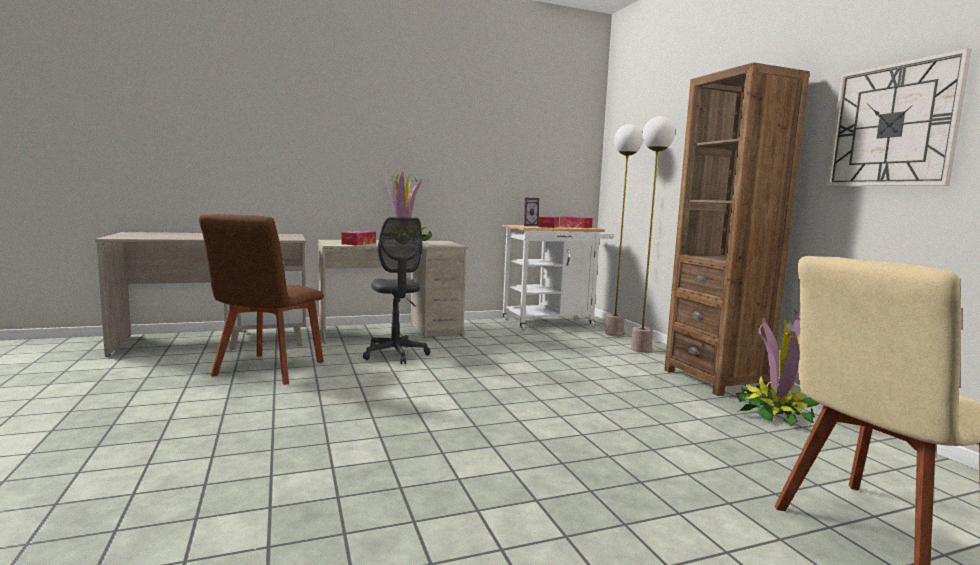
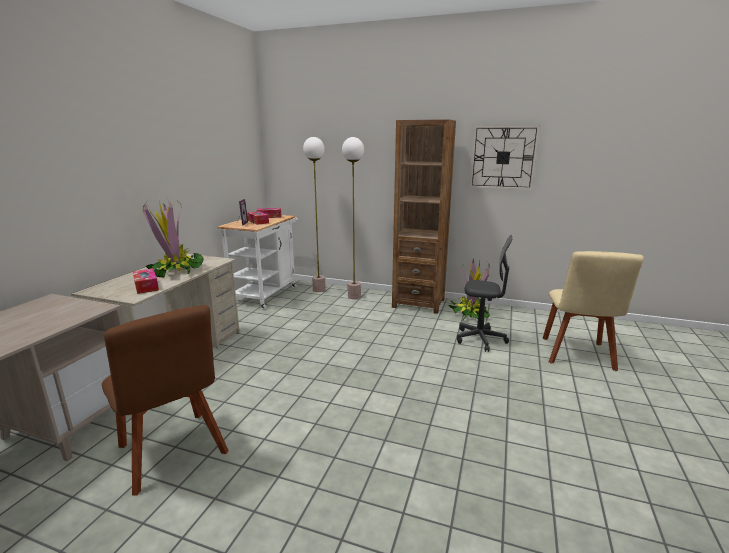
camera: 50 degrees left, 10 degrees up
grey office chair [363,217,430,364] -> grey office chair moved to [457,235,512,352]

